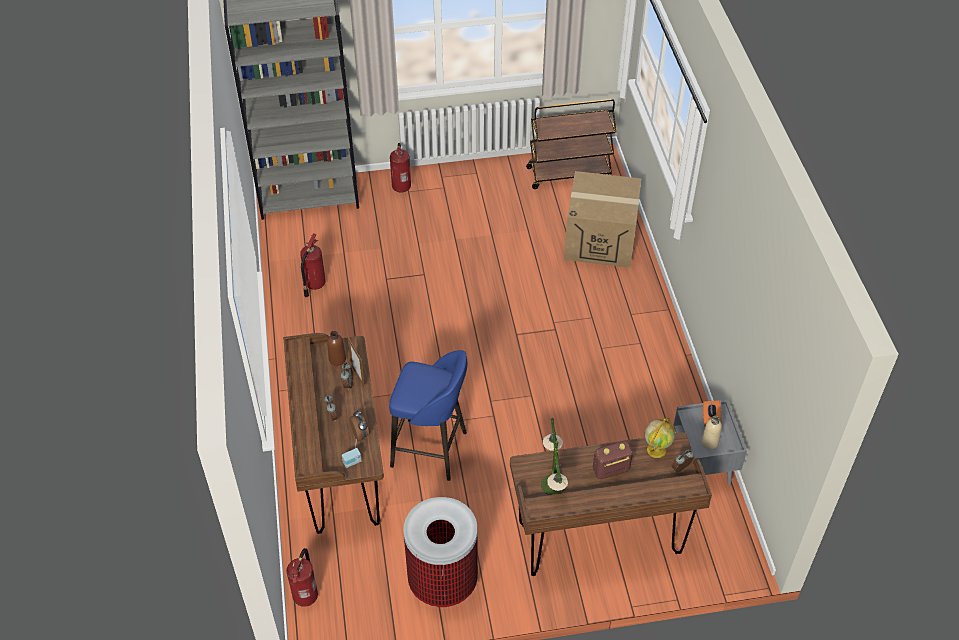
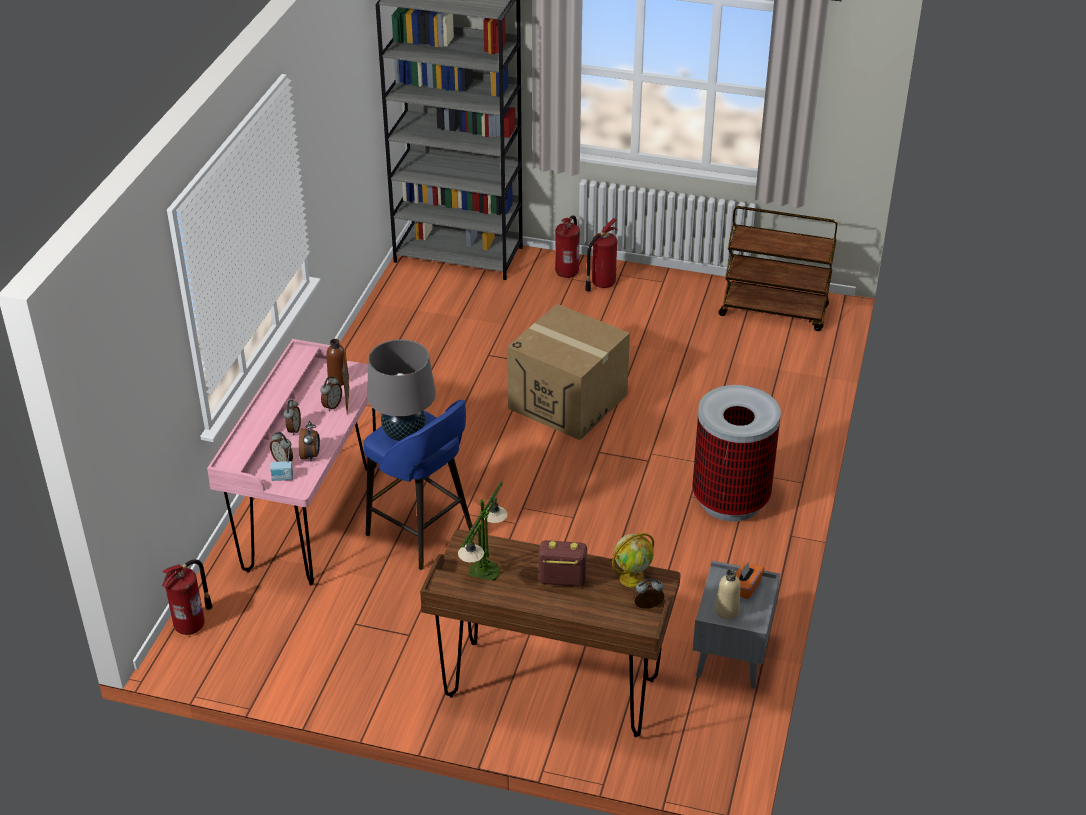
camera: 25 degrees right, 10 degrees down
brown desk [283,333,384,534] -> pink desk [207,339,377,585]
fire extinguisher [300,233,326,297] -> fire extinguisher moved to [585,218,618,292]
trash can [403,497,478,607] -> trash can moved to [692,385,781,521]
cardboard box [564,171,641,268] -> cardboard box moved to [507,304,630,440]
none -> alarm clock [270,432,293,462]
none -> grey table lamp [367,339,436,441]

